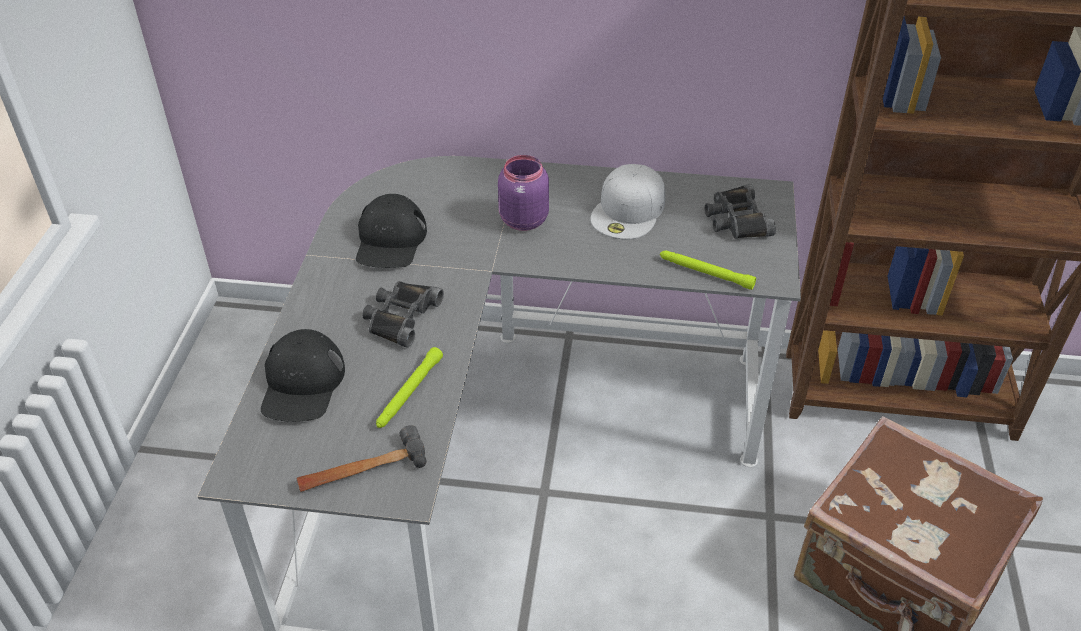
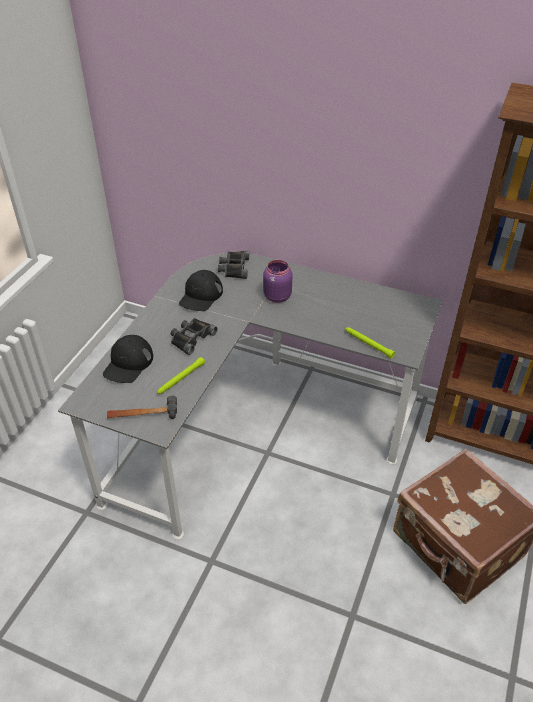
camera: 15 degrees right, 0 degrees up
white cap [590,164,665,239] -> none
black binoculars [705,184,776,239] -> black binoculars moved to [218,251,249,279]

